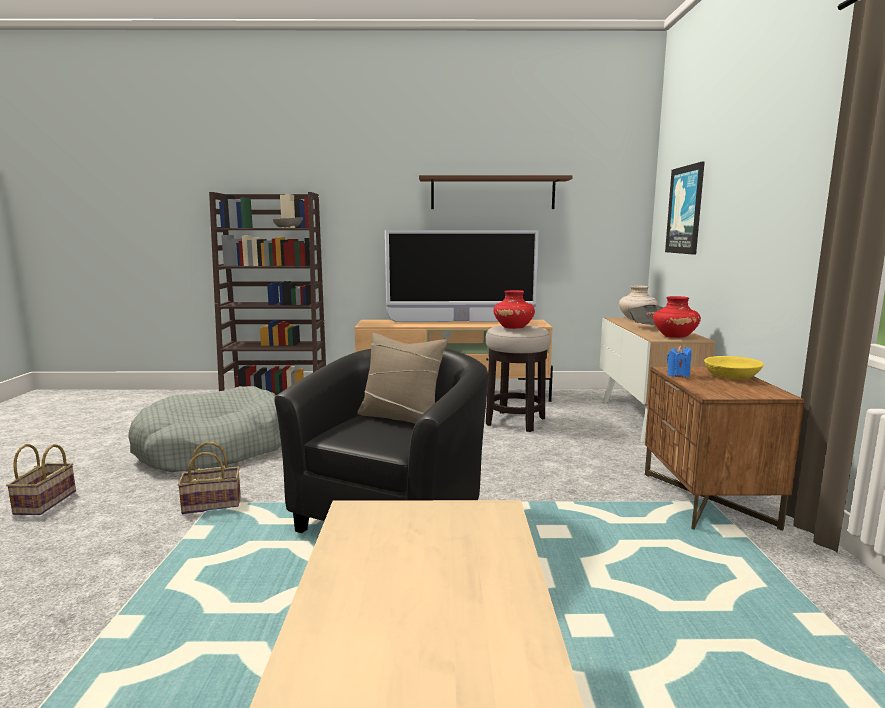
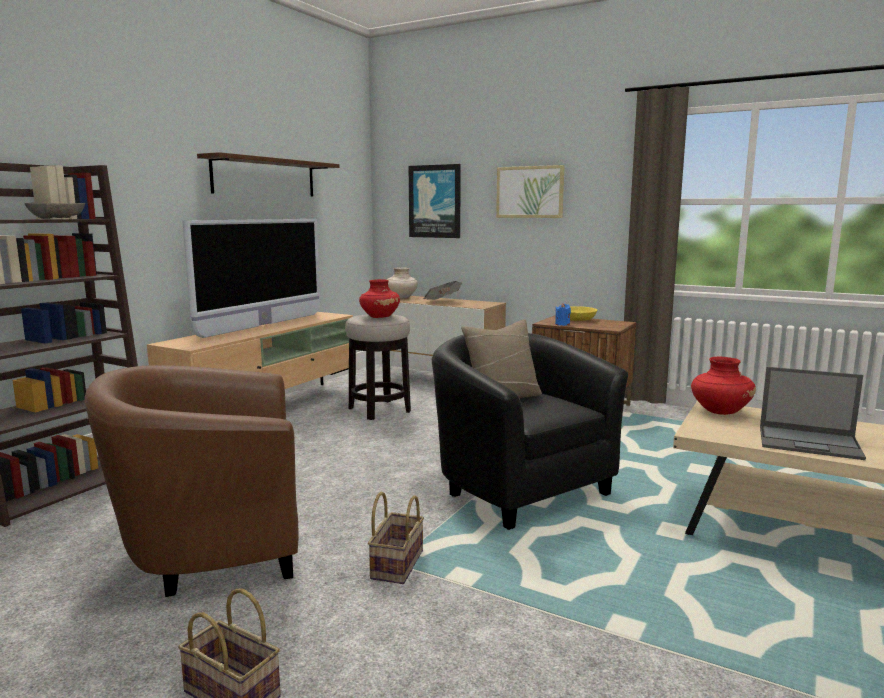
camera: 60 degrees left, 0 degrees up
grey dog bed [129,386,281,472] -> brown armchair [85,365,298,597]
red vase [653,296,701,338] -> red vase moved to [691,357,756,415]
none -> picture [496,165,565,218]
none -> laptop [760,367,866,460]

